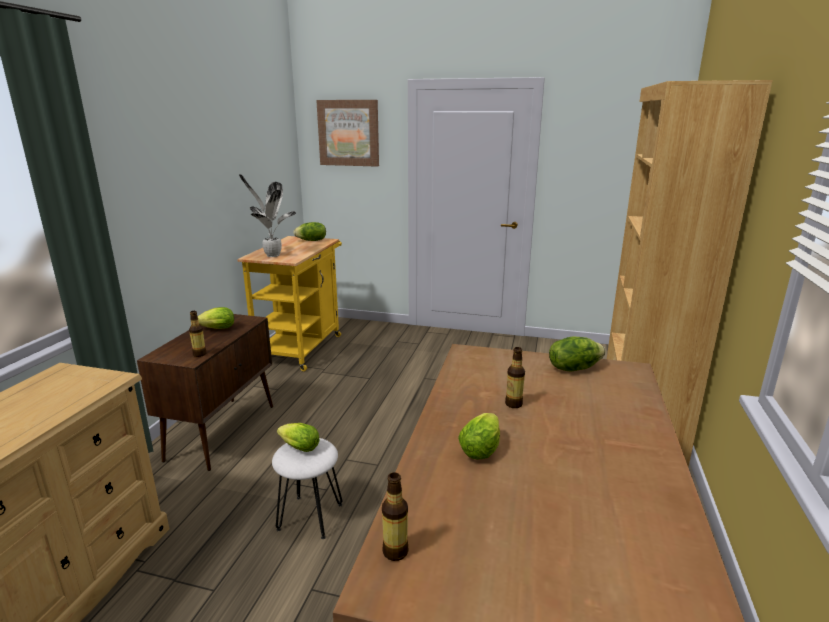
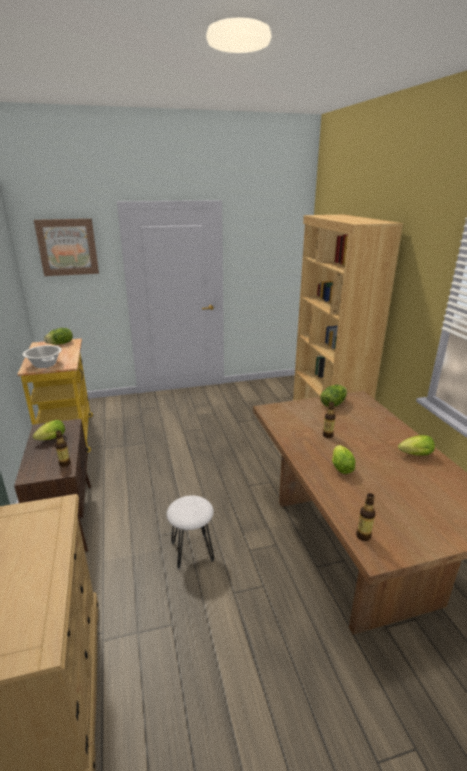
camera: 30 degrees left, 5 degrees up
potted plant [239,174,296,257] -> cooking pot [23,345,62,368]
lettuce [277,423,320,452] -> lettuce moved to [398,435,435,455]

